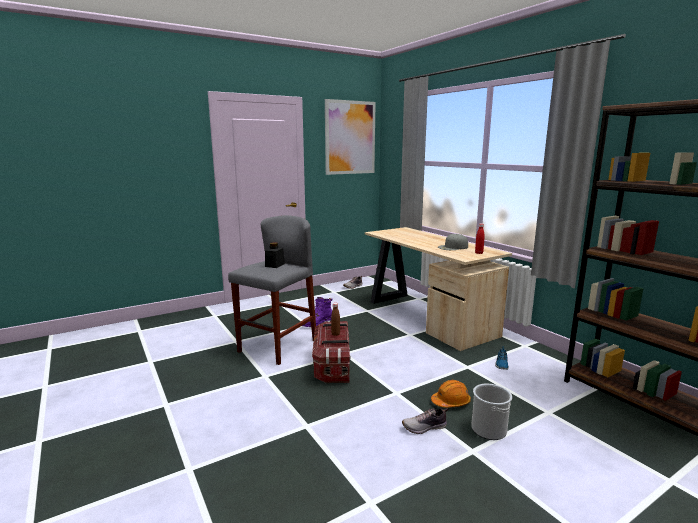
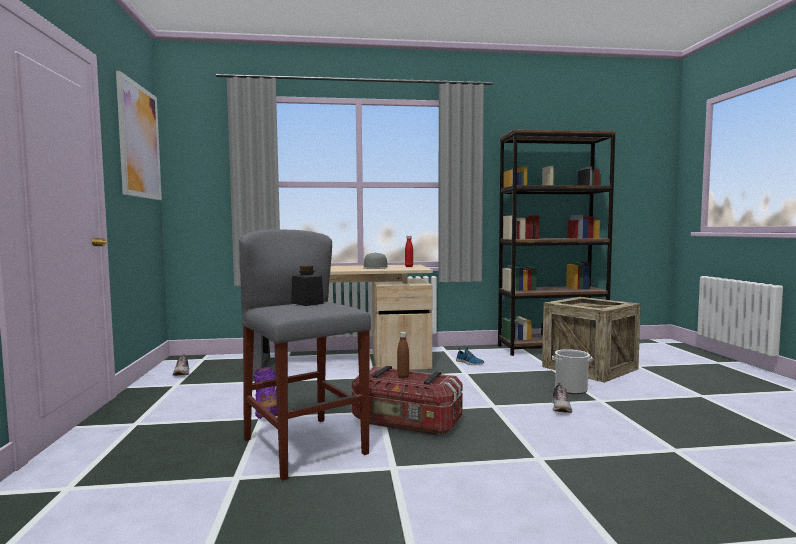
camera: 65 degrees left, 10 degrees down
orange hard hat [431,380,471,408] -> none
none -> crate [542,297,641,383]

